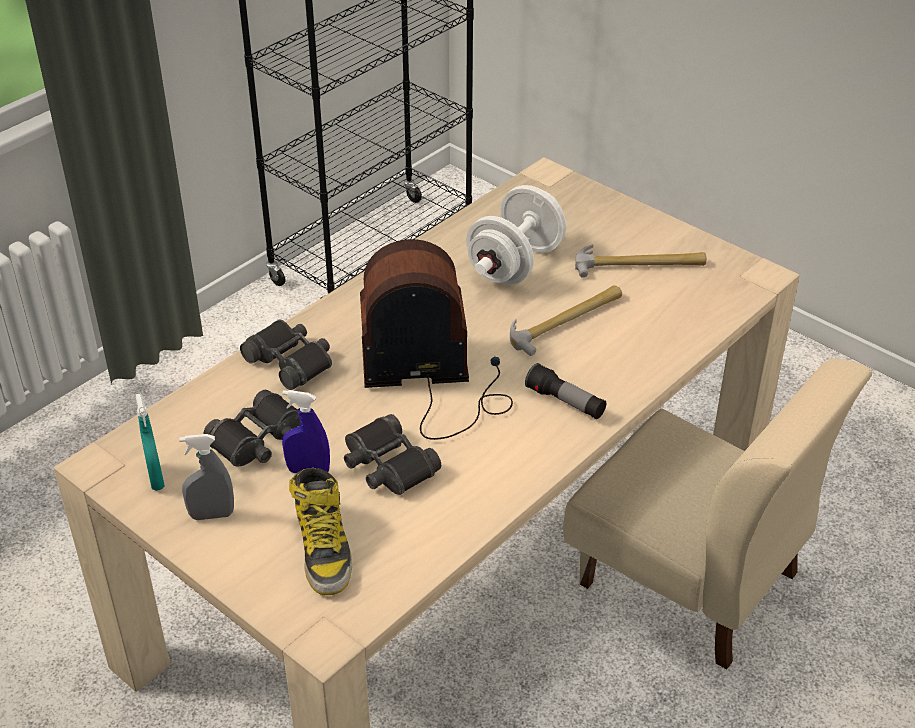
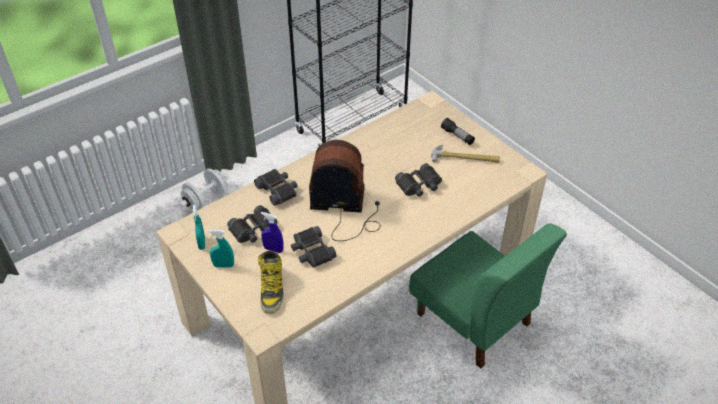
camera: 10 degrees right, 5 degrees up
grey spray bottle [179,434,234,520] -> turquoise spray bottle [208,230,234,268]
white dumbbell [466,185,566,285] -> white dumbbell moved to [179,168,229,210]
hammer [510,285,622,356] -> black binoculars [395,163,442,197]
flashlight [525,363,606,419] -> flashlight moved to [441,118,475,145]
beige chair [563,359,872,669] -> green chair [409,223,567,368]

